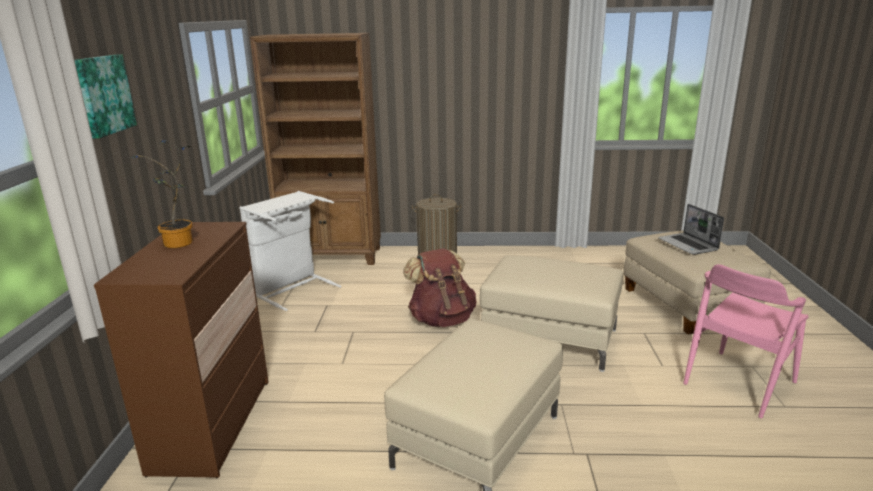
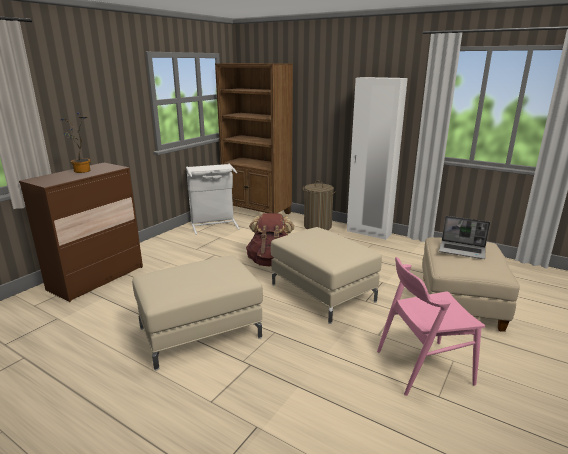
camera: 30 degrees right, 0 degrees up
picture [75,54,137,139] -> none
laptop [658,204,724,255] -> laptop turned 75 degrees counterclockwise [439,216,490,259]
none -> white wardrobe [347,77,408,240]

